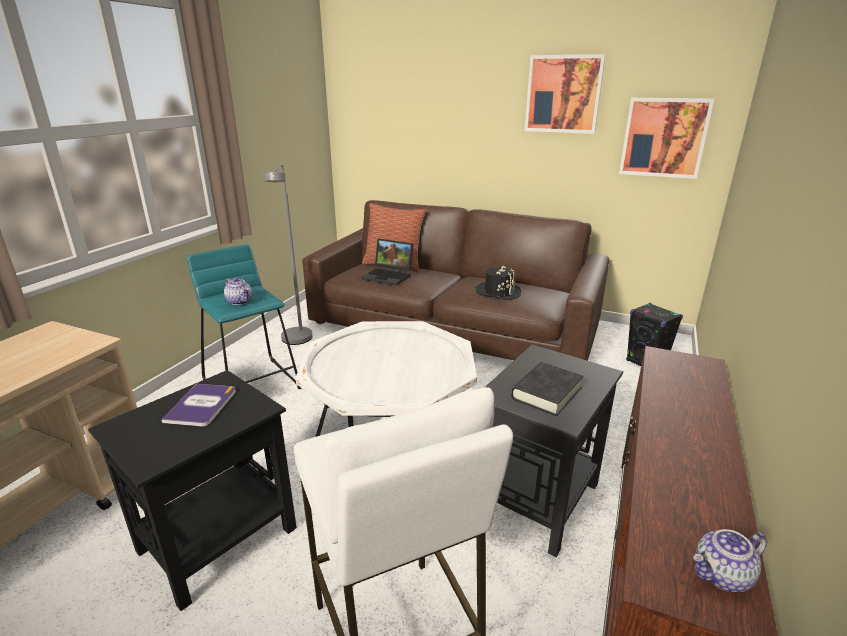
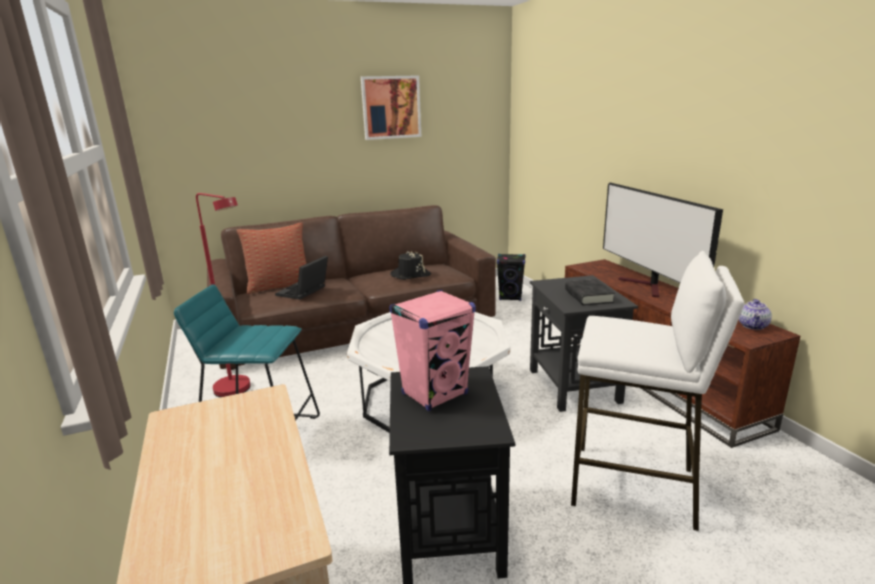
camera: 45 degrees left, 5 degrees down
book [161,384,236,426] -> pink speaker [389,290,476,411]
teapot [224,278,252,305] -> none
grey floor lamp [265,164,312,345] -> red floor lamp [196,193,251,397]
laptop [361,238,414,286] -> laptop turned 135 degrees clockwise [275,256,328,300]
picture [619,98,714,179] -> none
none -> television [603,183,723,297]

